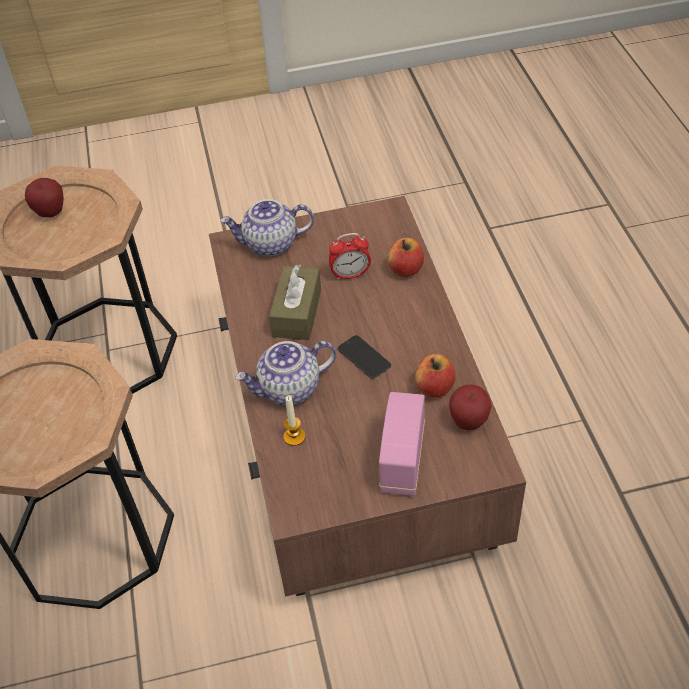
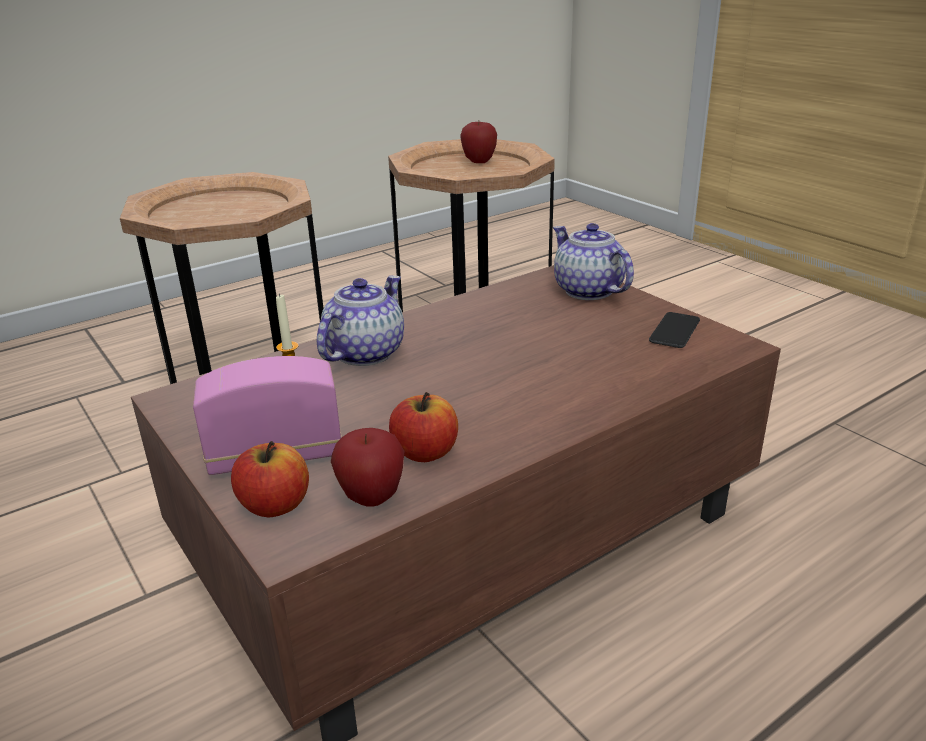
camera: 65 degrees right, 20 degrees down
teapot [235,341,336,406] -> teapot turned 75 degrees clockwise [317,276,404,366]
brown tissue box [269,264,321,340] -> none
alarm clock [329,233,371,280] -> none
phone [338,335,391,379] -> phone moved to [649,312,700,348]
apple [388,238,424,277] -> apple moved to [231,441,309,517]

